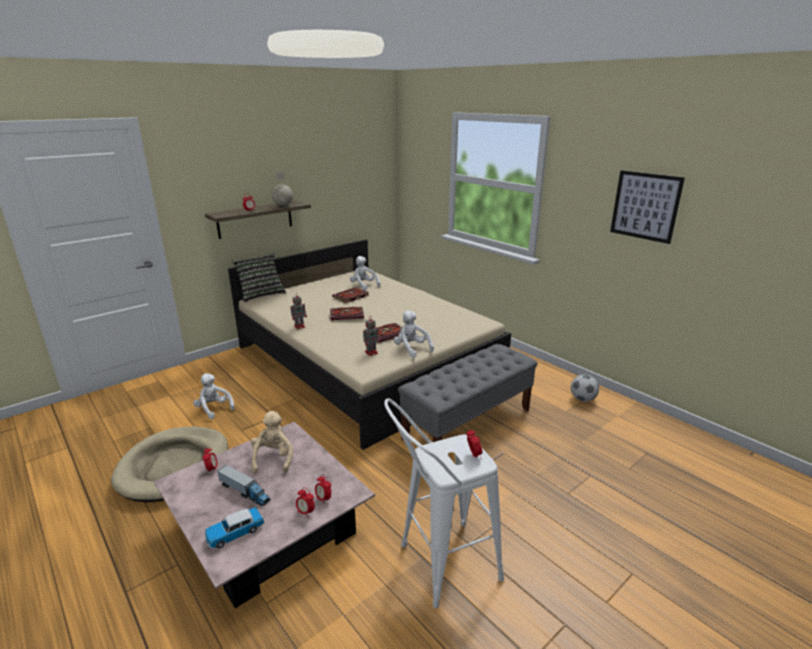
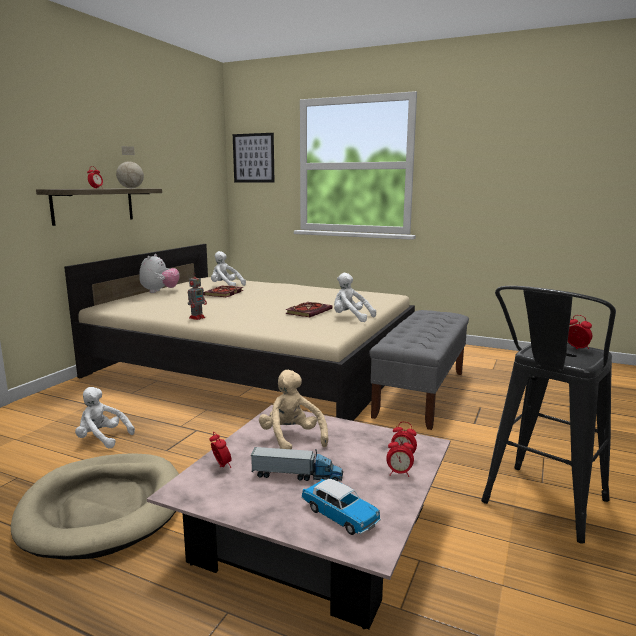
camera: 25 degrees left, 10 degrees down
toy car [205,507,264,549] -> toy car turned 75 degrees counterclockwise [301,479,381,535]
pillow [232,253,286,302] -> none
book [330,307,364,320] -> none
toy robot [363,318,380,356] -> none
white stool [384,398,504,608] -> black stool [481,286,616,543]
football [571,374,599,402] -> none
picture [610,170,685,244] -> picture moved to [233,133,274,182]
none -> plush toy [139,254,180,293]

